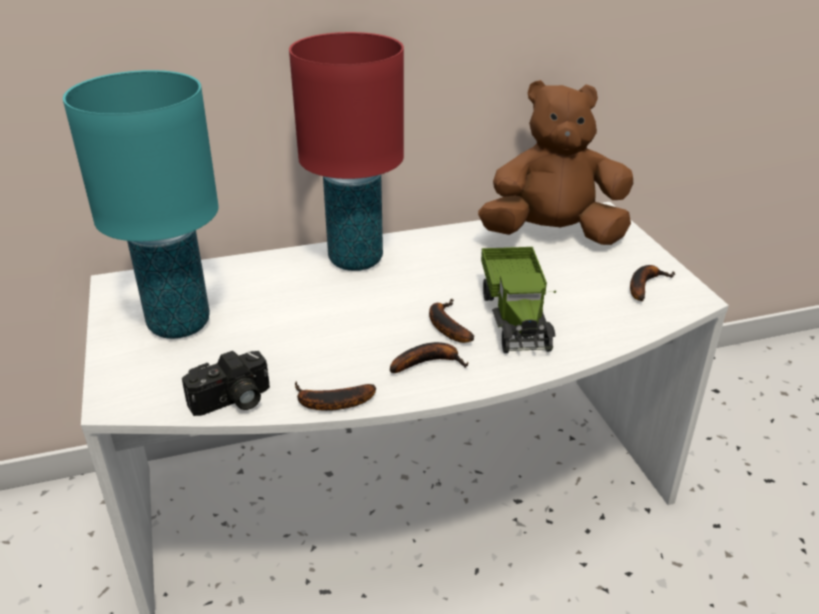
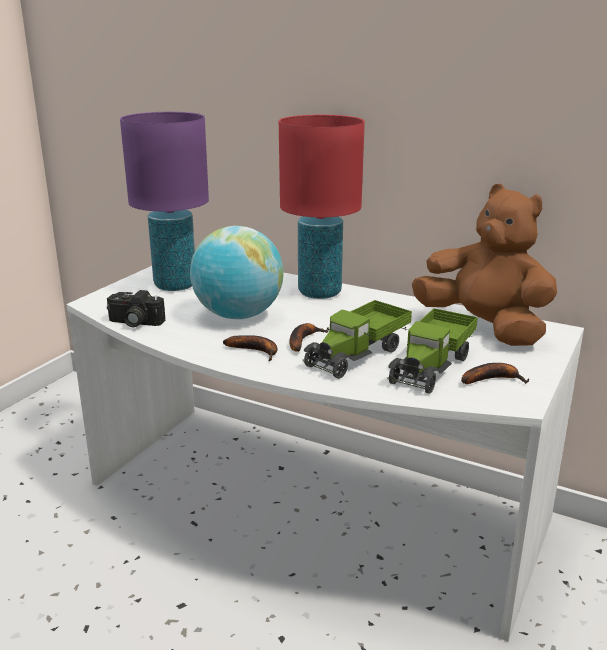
camera: 45 degrees right, 10 degrees down
turquoise table lamp [63,70,219,339] -> purple table lamp [120,112,209,291]
banana [295,381,376,411] -> none
none -> globe [190,226,284,319]
none -> toy truck [388,308,478,394]

